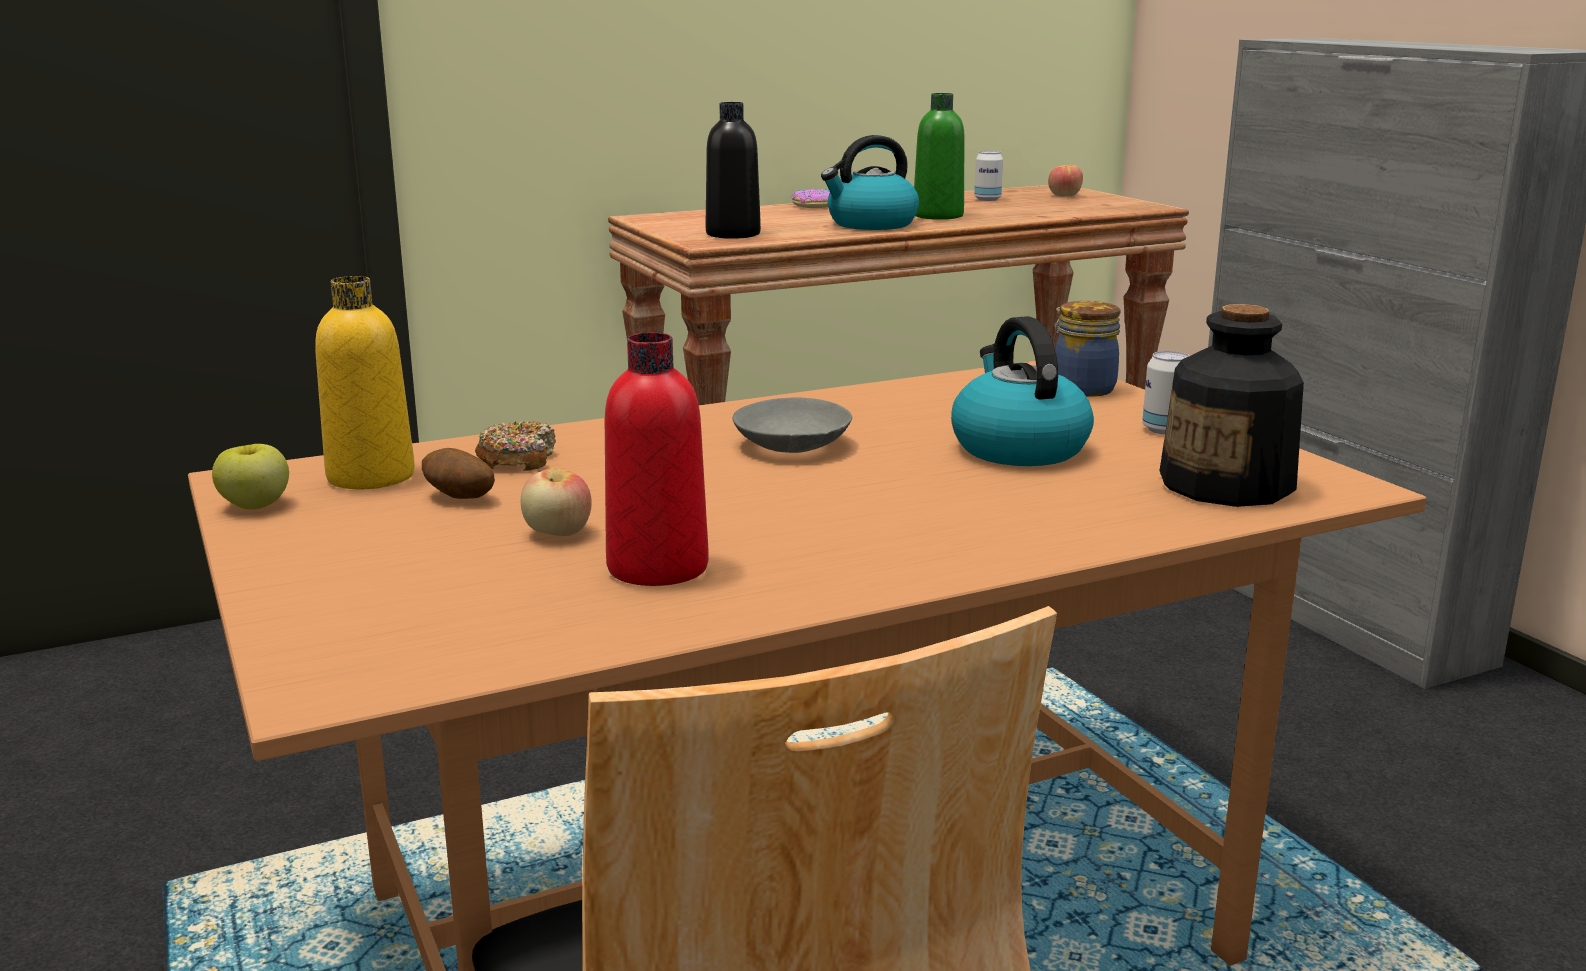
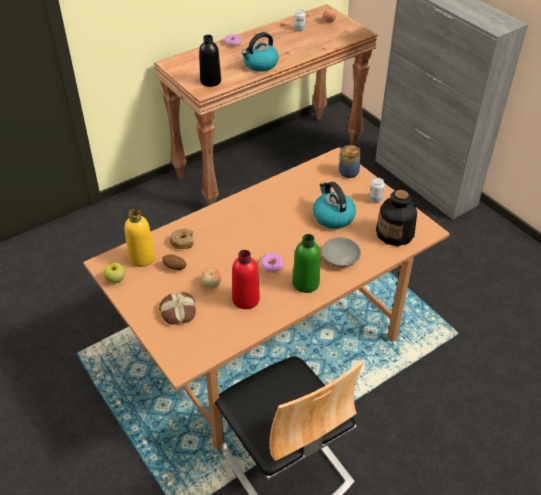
camera: 10 degrees left, 25 degrees up
grey bowl [733,397,852,453] -> grey bowl moved to [322,237,361,267]
green bottle [914,93,965,220] -> green bottle moved to [292,234,320,293]
none -> bread [159,292,196,325]
none -> donut [261,253,284,273]

